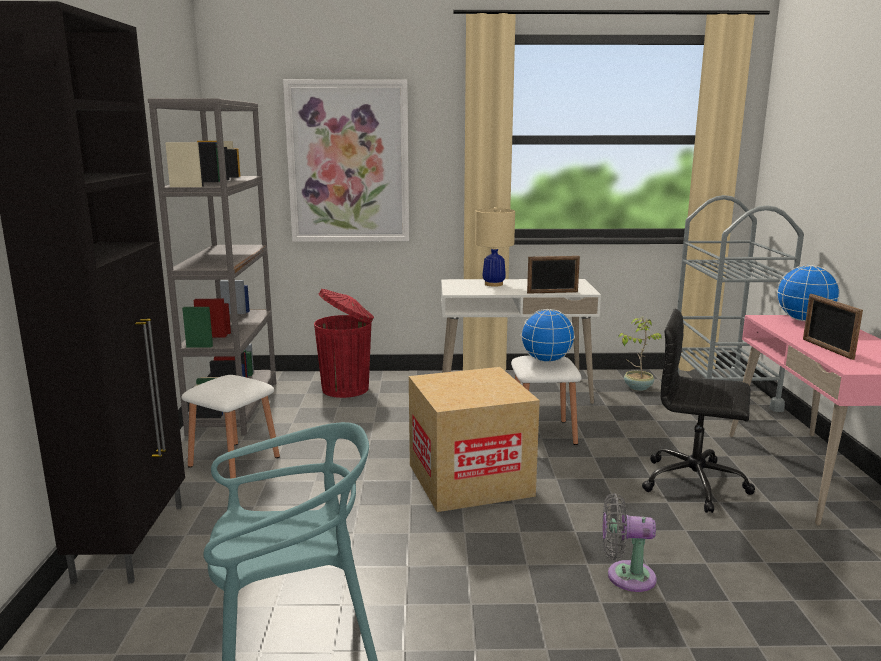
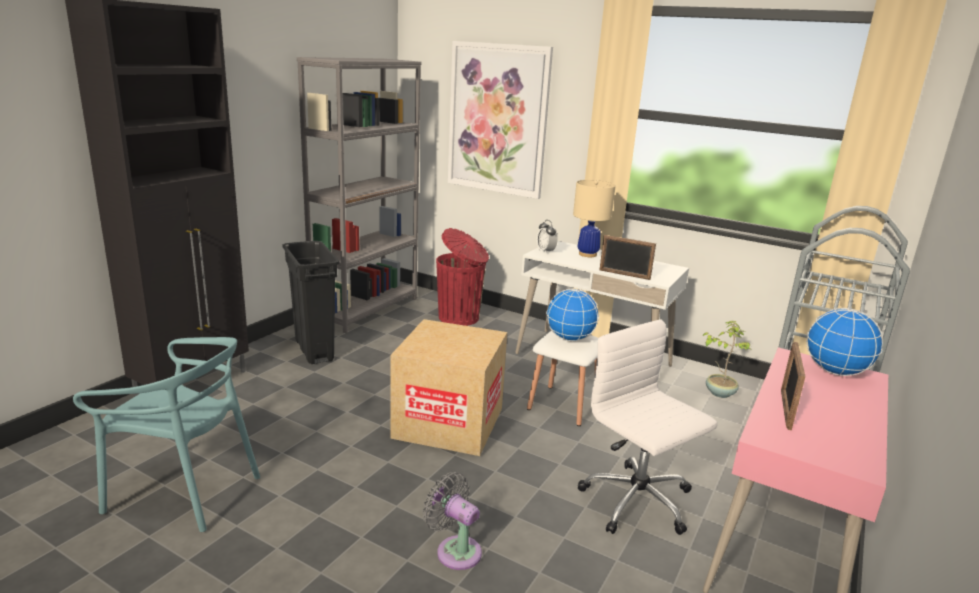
camera: 30 degrees right, 5 degrees up
white stool [182,375,280,479] -> black trash can [282,241,340,364]
black office chair [642,309,755,513] -> white office chair [578,319,717,535]
none -> alarm clock [537,220,558,254]

